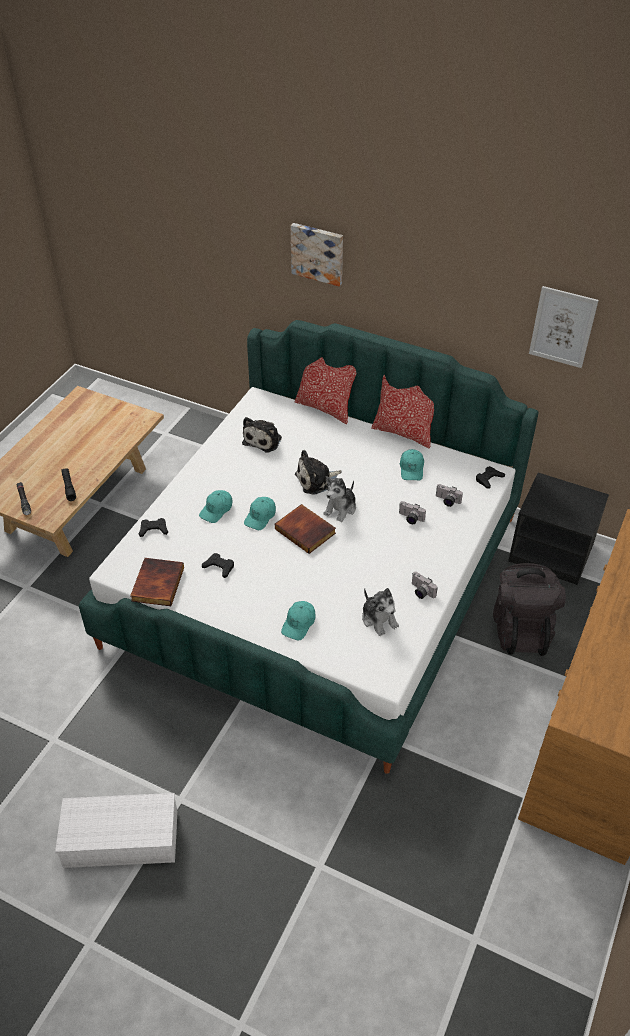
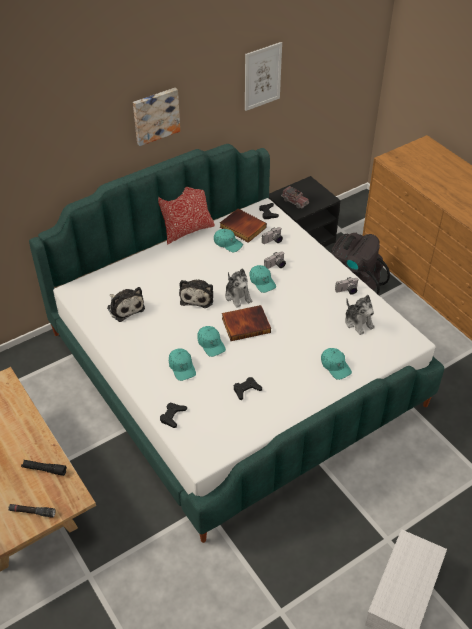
camera: 60 degrees left, 0 degrees up
book [130,558,184,606] -> book moved to [220,209,267,243]
picture [291,223,343,286] -> picture moved to [133,88,180,146]
pillow [295,357,356,424] -> none
plush toy [362,588,399,636] -> plush toy turned 60 degrees clockwise [345,295,375,335]
none -> turquoise cap [250,265,276,293]
none -> toy truck [281,186,309,209]

